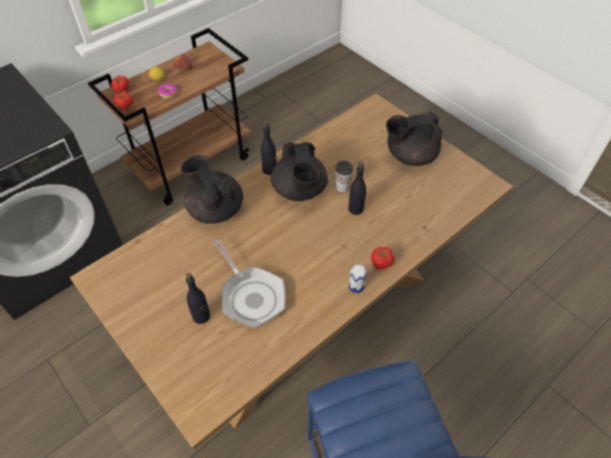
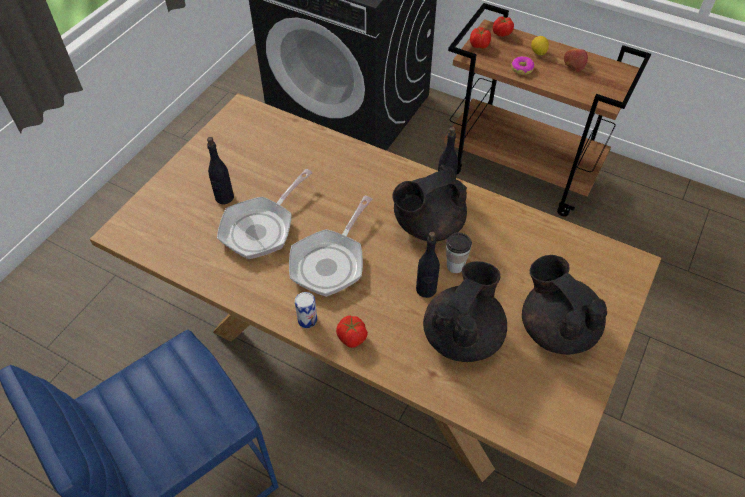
camera: 70 degrees right, 0 degrees up
black teapot [181,155,243,224] -> black teapot moved to [423,261,507,362]
none -> frying pan [289,196,372,297]

